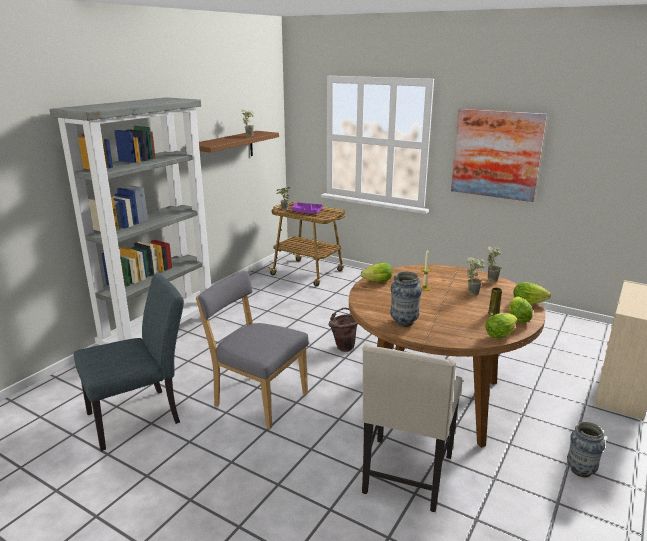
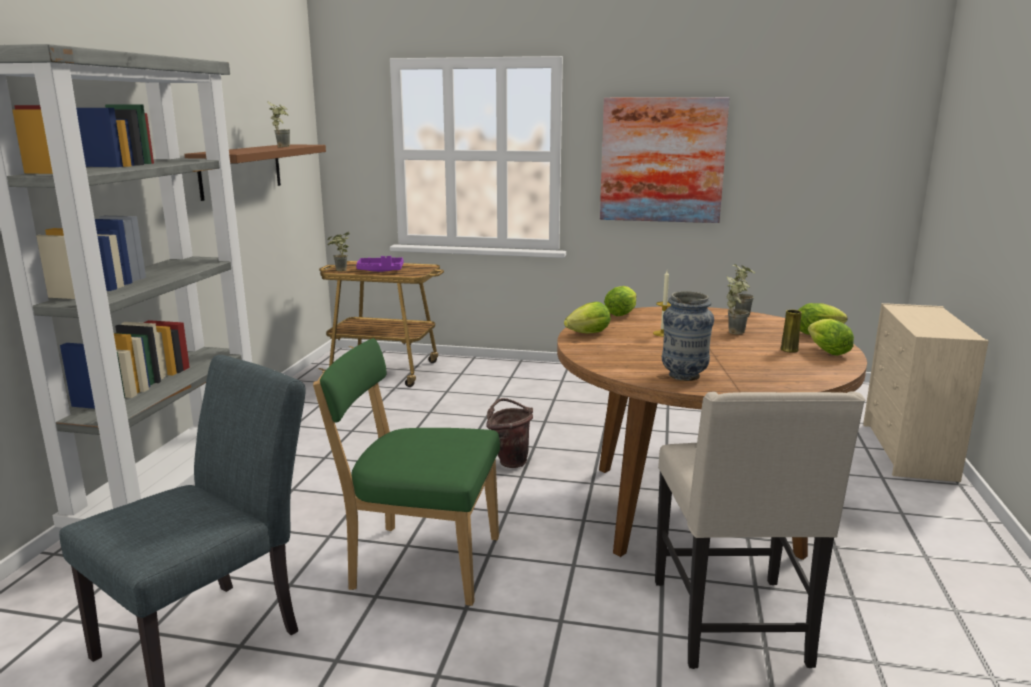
camera: 20 degrees left, 5 degrees down
grey chair [196,271,309,429] -> green chair [313,338,500,606]
lettuce [485,313,517,339] -> lettuce moved to [604,286,636,316]
vase [567,421,605,477] -> none

